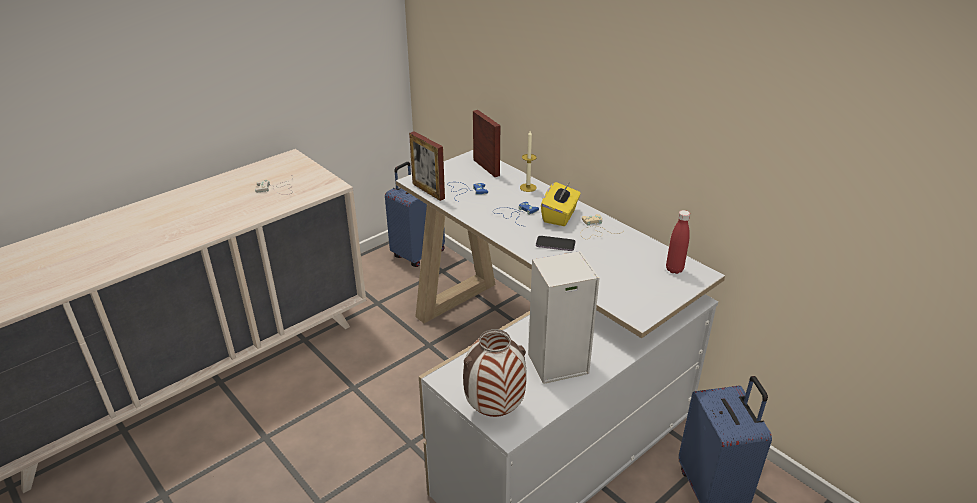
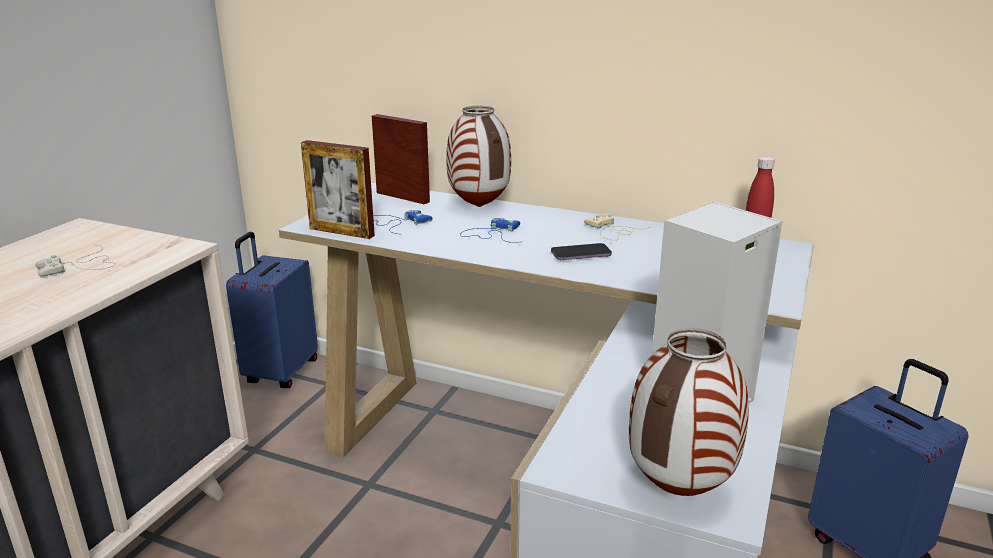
camera: 25 degrees left, 10 degrees down
candle [520,131,537,192] -> vase [446,106,511,207]
yellow tissue box [541,182,580,226] -> none

